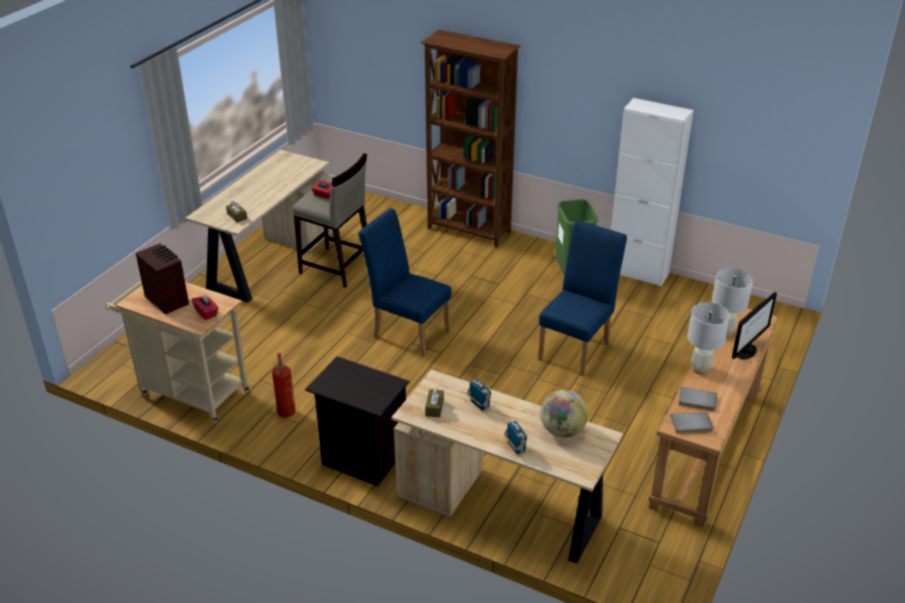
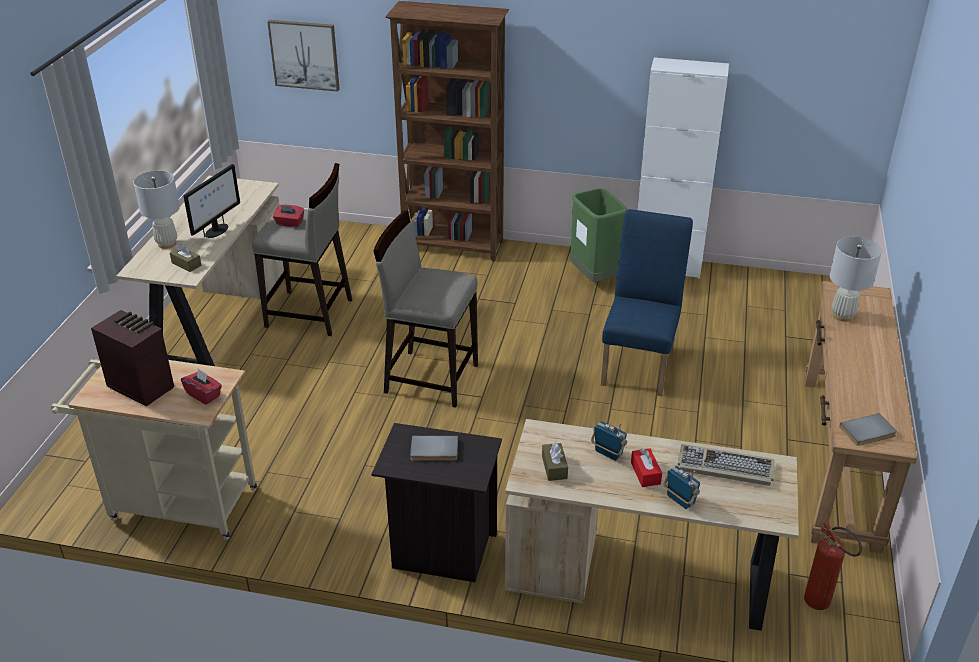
camera: 15 degrees left, 0 degrees up
fire extinguisher [272,353,295,417] -> fire extinguisher moved to [804,521,862,610]
blue chair [358,208,451,357] -> beige stool [374,211,478,408]
globe [540,390,588,438] -> keyboard [678,444,775,486]
grey book [678,387,717,411] -> grey book moved to [410,436,458,461]
white table lamp [687,302,730,375] -> white table lamp moved to [134,171,180,249]
monitor [732,292,777,360] -> monitor moved to [184,164,240,238]
none -> picture [267,20,340,92]
none -> red tissue box [631,448,662,487]

